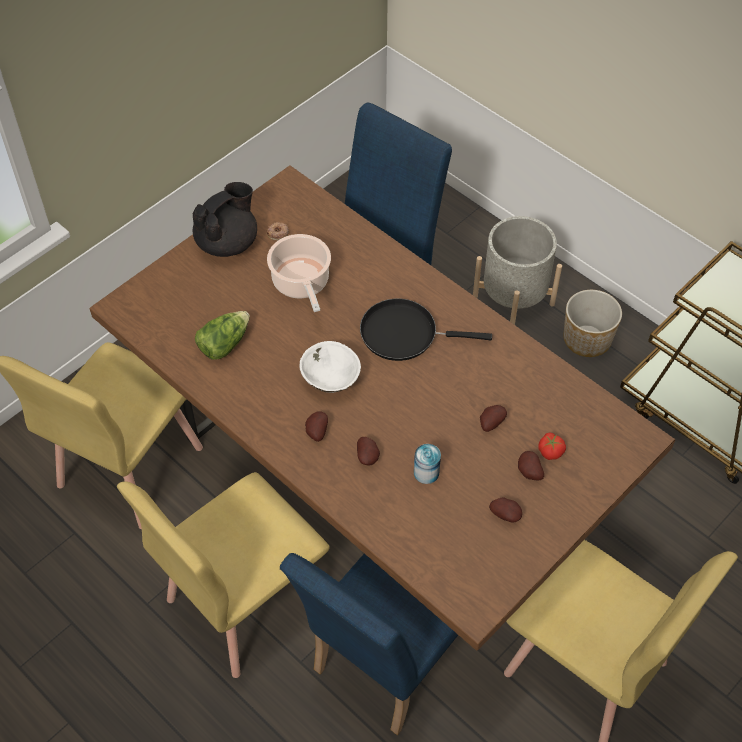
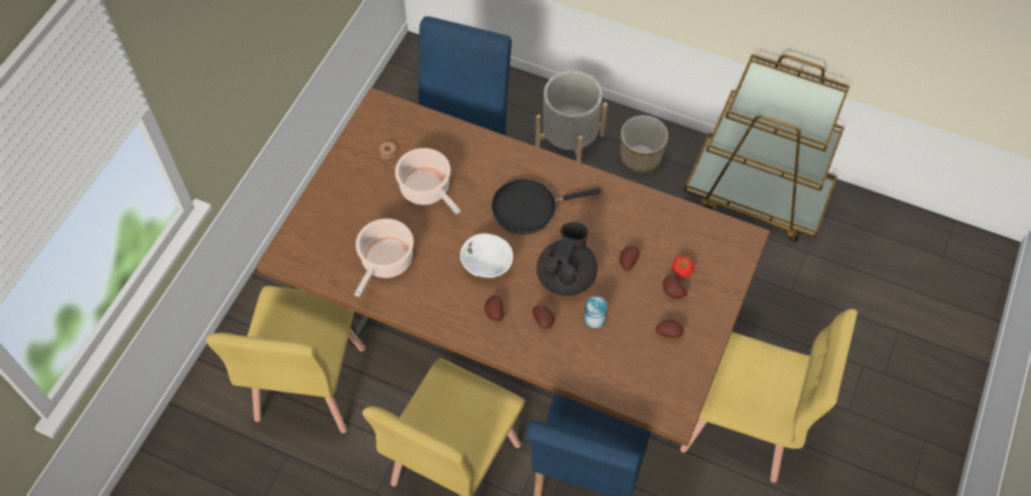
camera: 20 degrees left, 5 degrees up
black teapot [192,182,257,257] -> black teapot moved to [537,222,598,296]
lettuce [195,311,250,360] -> cooking pot [354,219,414,297]

